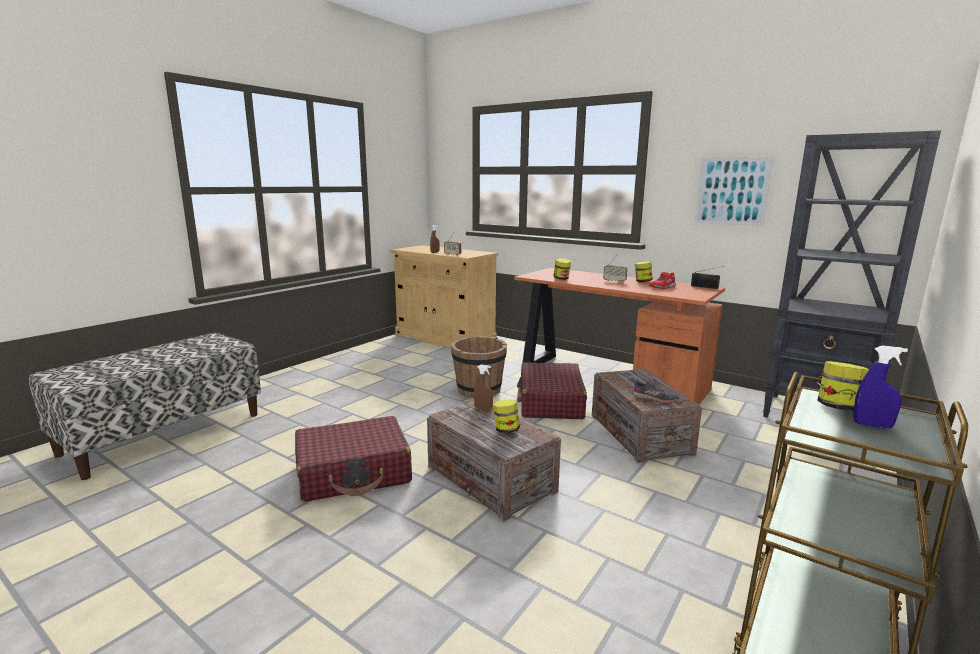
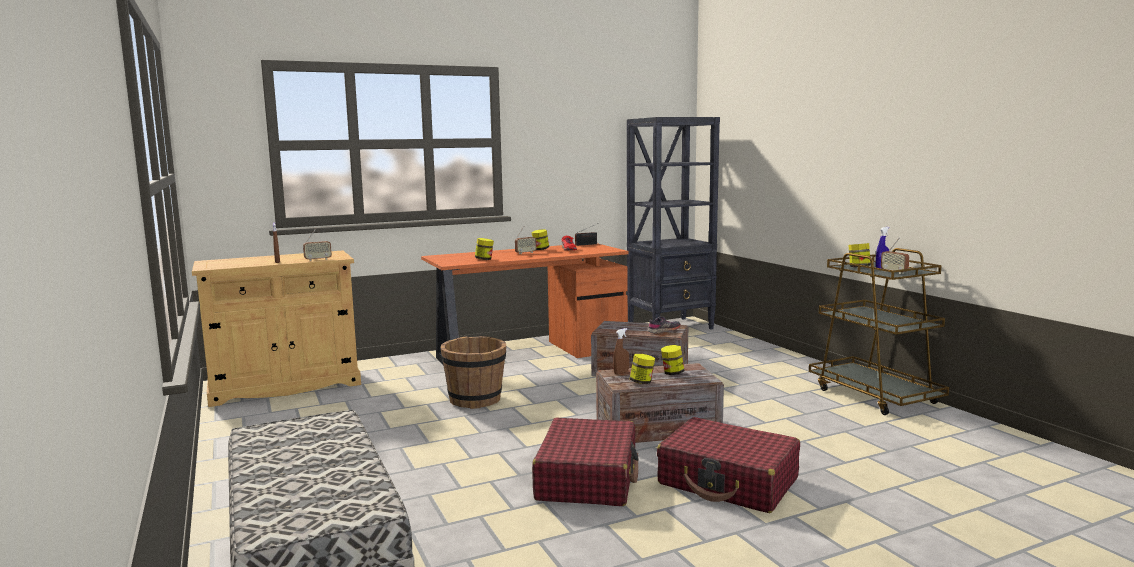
camera: 60 degrees left, 5 degrees down
red suitcase [517,362,587,419] -> red suitcase moved to [657,417,800,513]
picture [694,157,773,227] -> none
none -> jar [630,354,655,384]
none -> radio [881,238,909,274]

